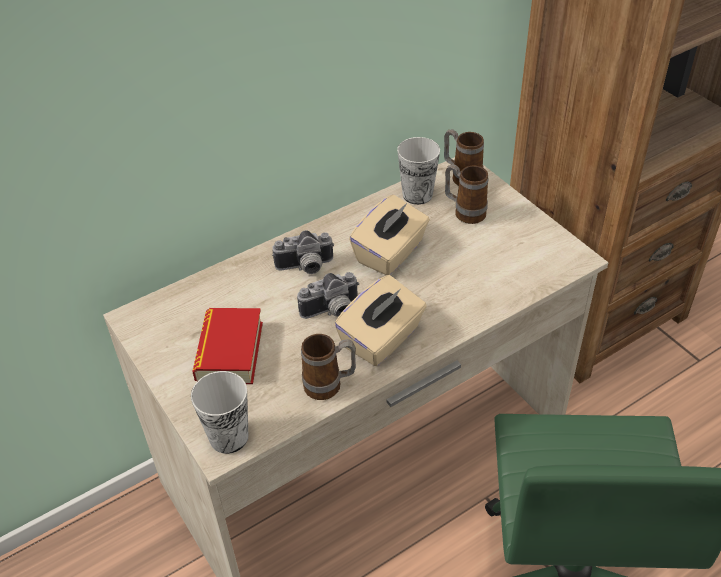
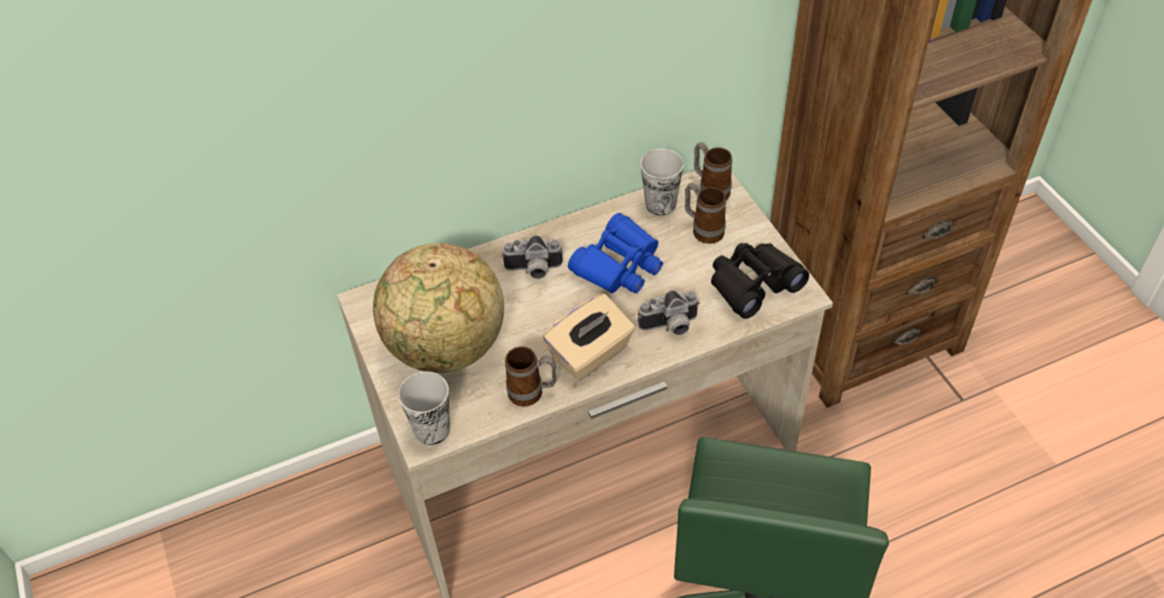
camera: 10 degrees right, 5 degrees up
book [192,308,263,384] -> globe [373,243,504,373]
camera [297,272,360,319] -> camera moved to [638,291,700,335]
beige tissue box [349,195,430,275] -> blue binoculars [568,213,663,293]
none -> black binoculars [711,243,809,319]

